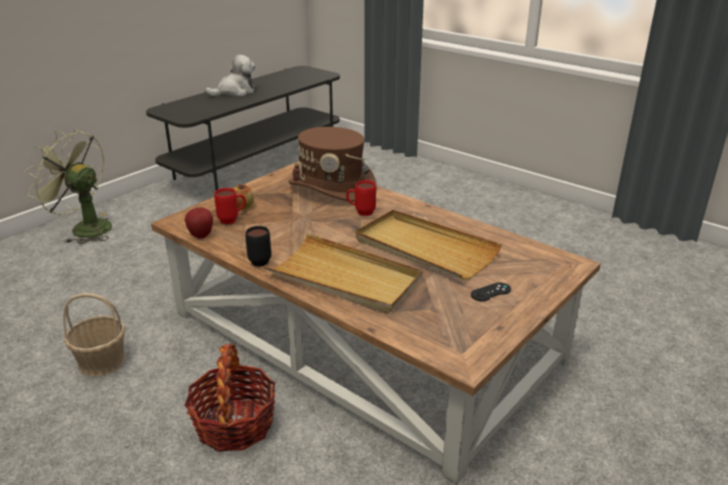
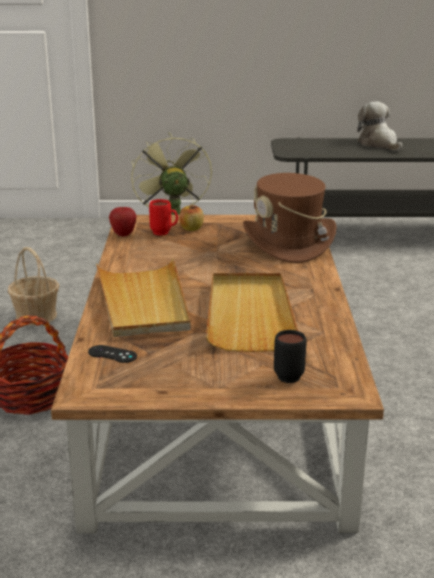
camera: 50 degrees right, 5 degrees down
plush toy [205,55,256,96] -> plush toy turned 135 degrees counterclockwise [357,101,403,151]
black mug [245,226,271,267] -> black mug moved to [274,330,307,383]
red mug [346,180,376,216] -> none
black game controller [471,283,511,301] -> black game controller moved to [88,345,137,363]

